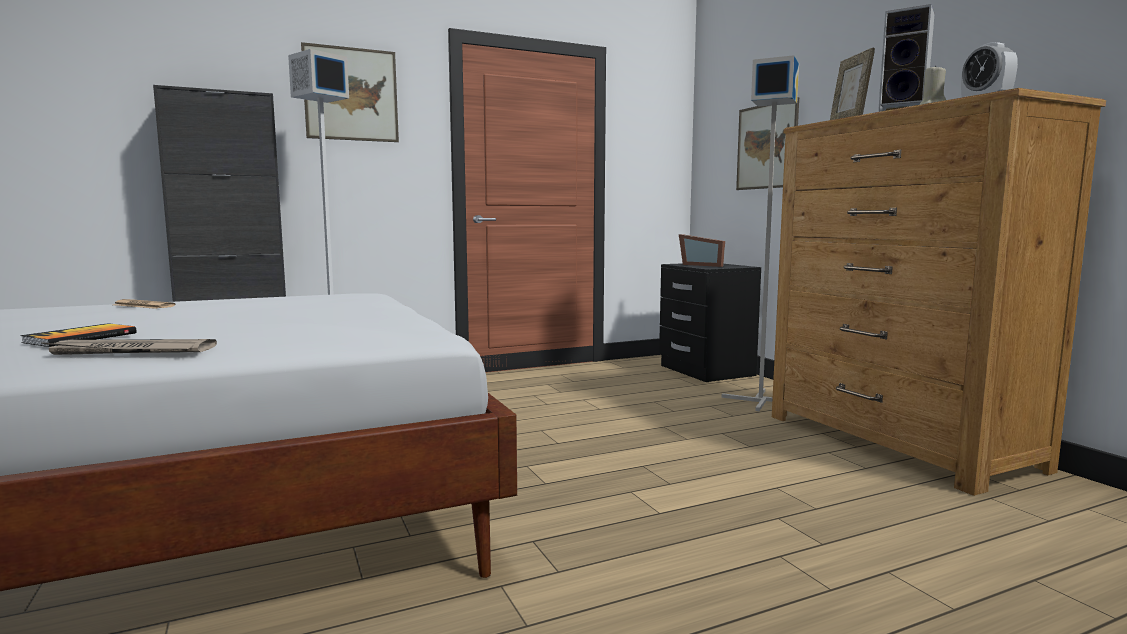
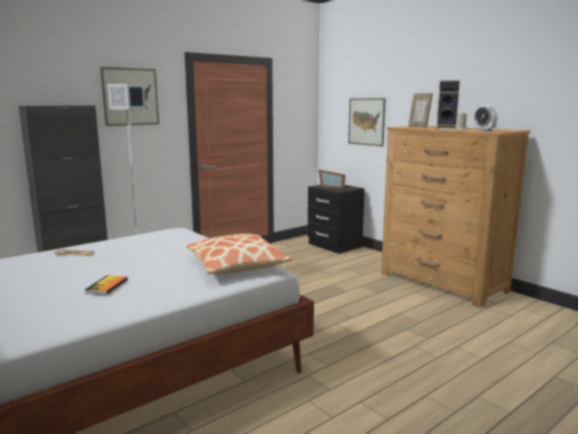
camera: 15 degrees left, 5 degrees up
newspaper [40,339,217,355] -> none
grey floor lamp [721,55,799,411] -> none
none -> pillow [186,234,292,275]

